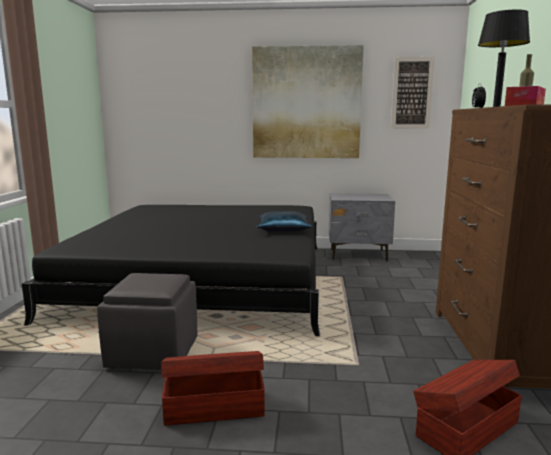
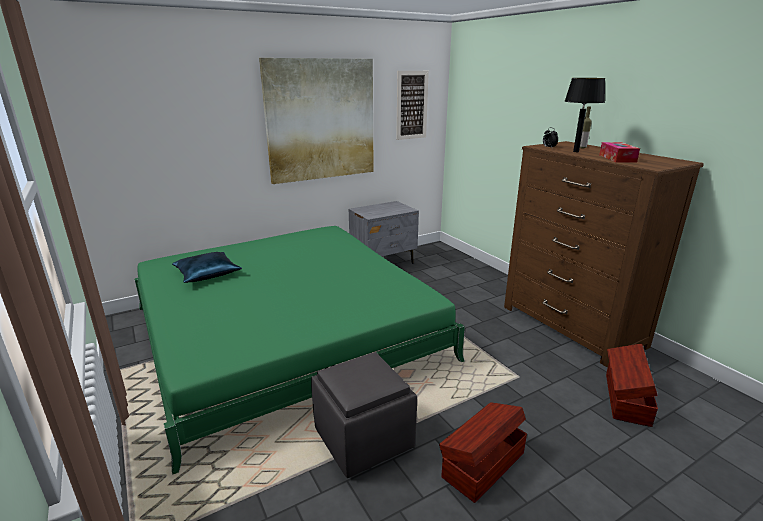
camera: 35 degrees left, 10 degrees up
black bed [22,205,320,336] -> green bed [134,226,465,475]
blue pillow [256,211,313,232] -> blue pillow moved to [172,252,242,283]

